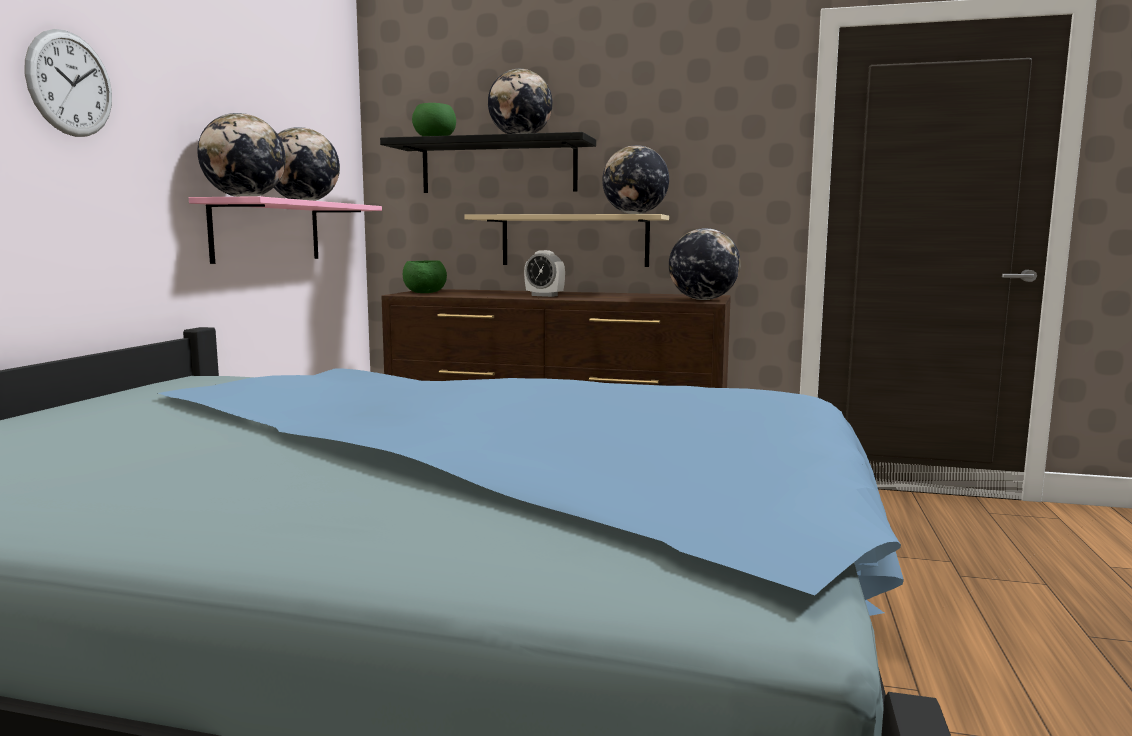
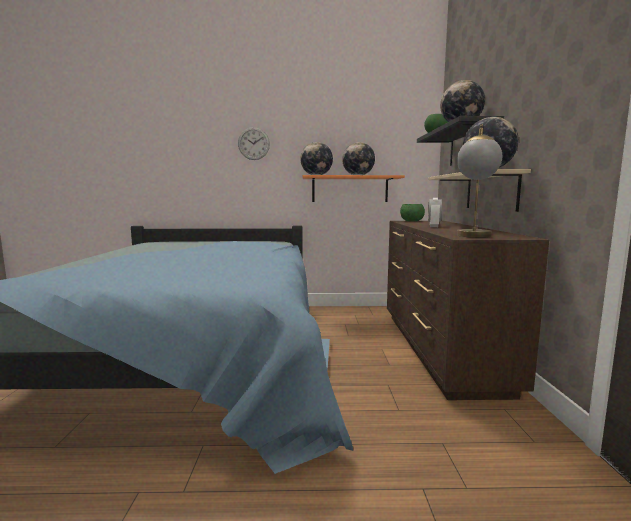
camera: 75 degrees right, 0 degrees up
pink shelf [189,196,382,264] -> orange shelf [302,175,405,202]
globe [669,228,741,300] -> table lamp [457,125,502,238]

